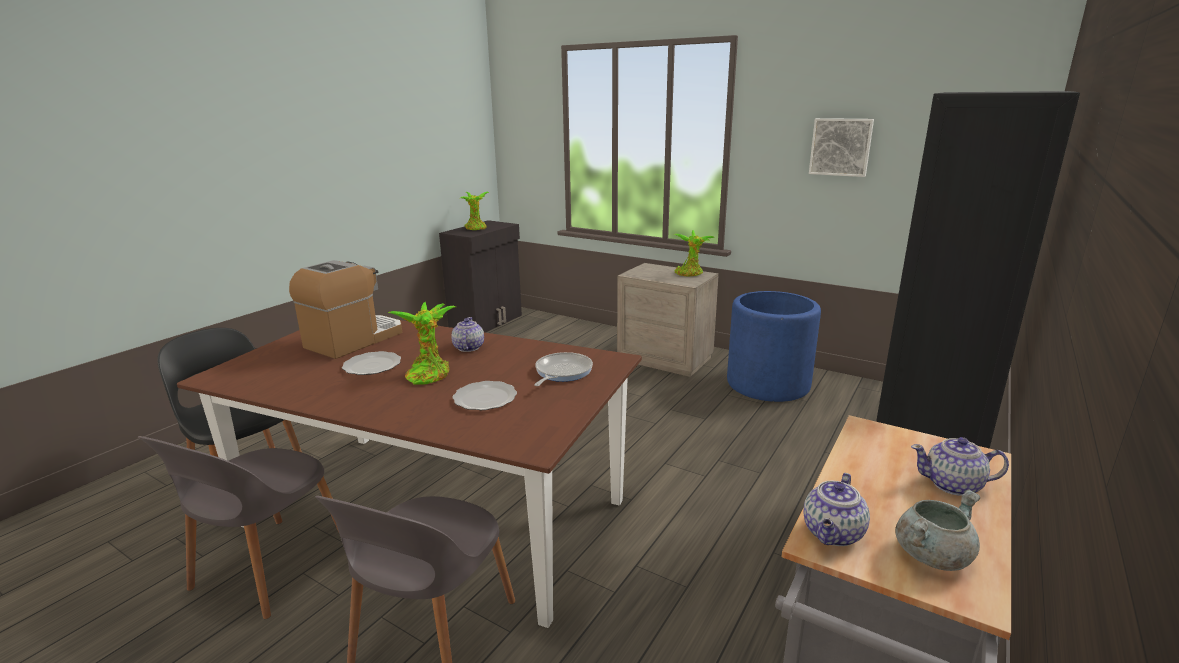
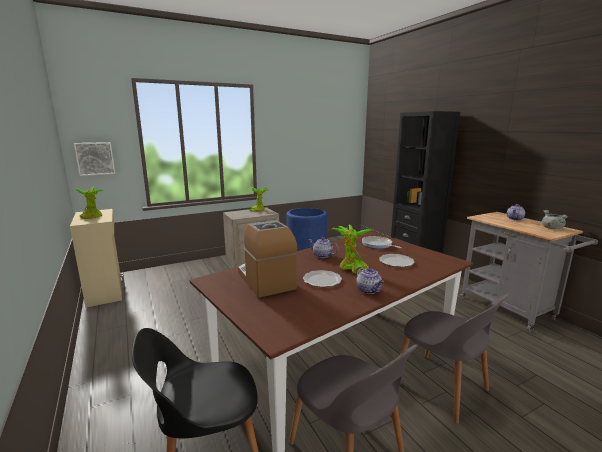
camera: 60 degrees left, 5 degrees down
black cabinet [439,220,522,333] -> beige cabinet [70,209,125,307]
teapot [803,473,870,546] -> teapot moved to [356,267,384,294]
picture [809,118,874,177] -> picture moved to [74,142,115,176]

